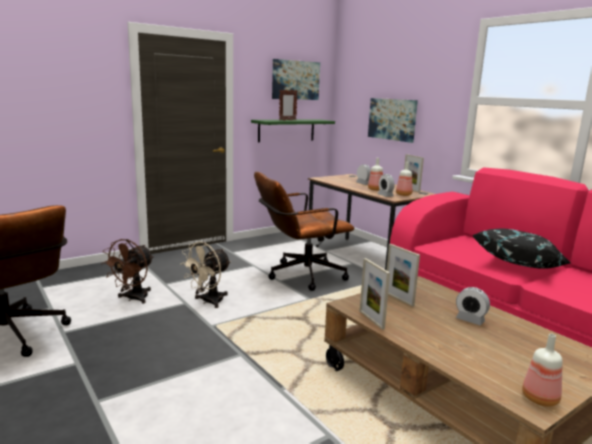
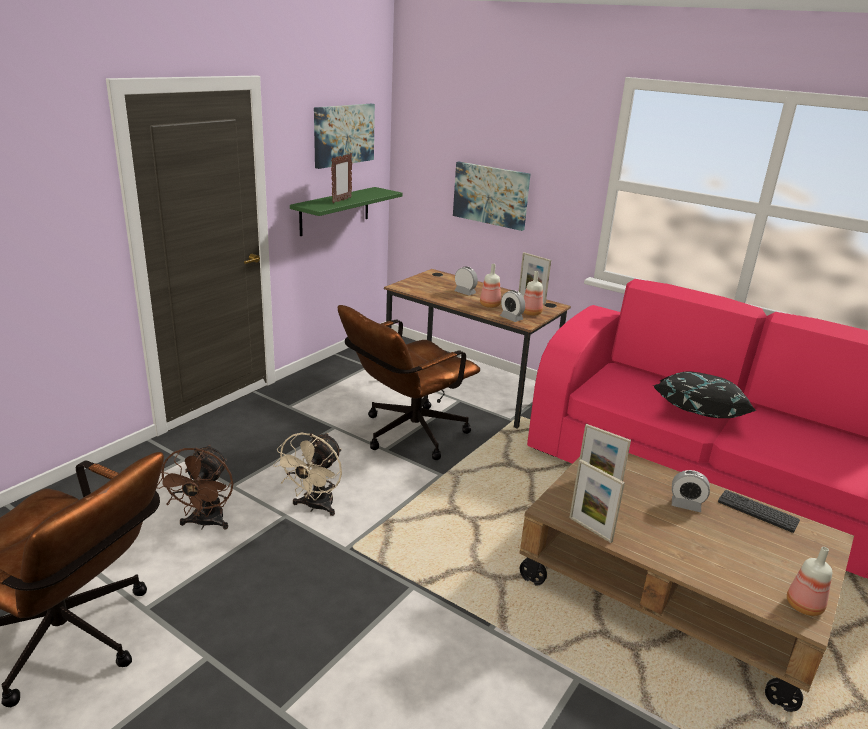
camera: 20 degrees left, 10 degrees up
none -> keyboard [718,490,800,533]

